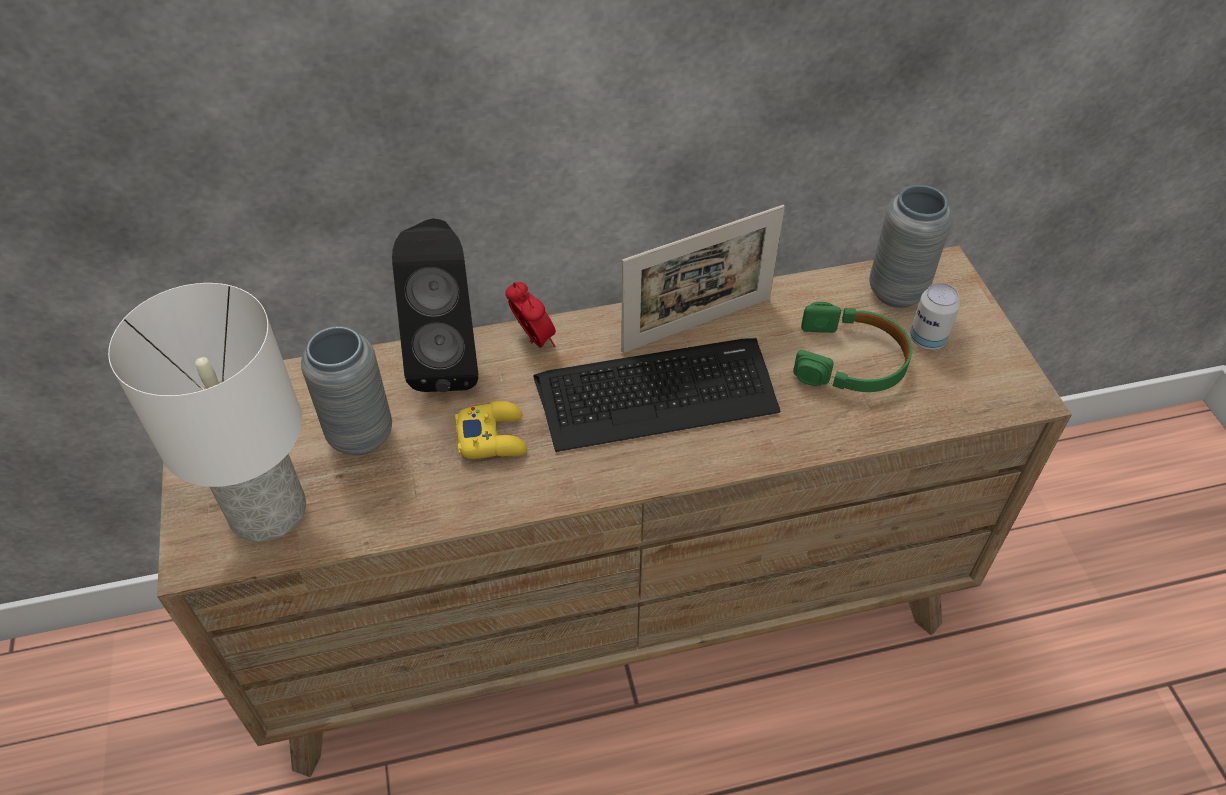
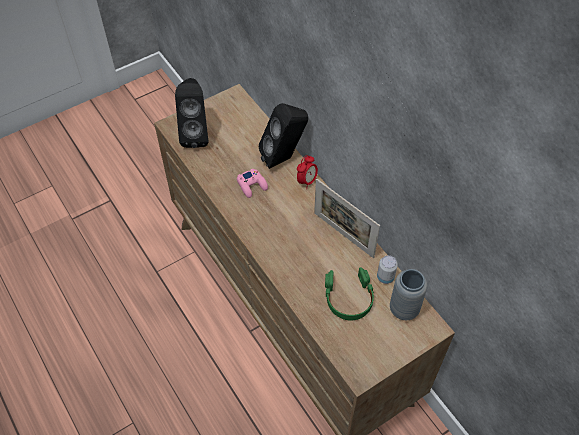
camera: 70 degrees right, 5 degrees up
white table lamp [108,283,306,542] -> black speaker [175,78,208,148]
grey vase [301,326,392,455] -> none
yellow game controller [455,401,527,459] -> pink game controller [237,169,268,198]
keyboard [534,338,780,452] -> none
can [910,283,960,350] -> can moved to [377,255,398,284]

